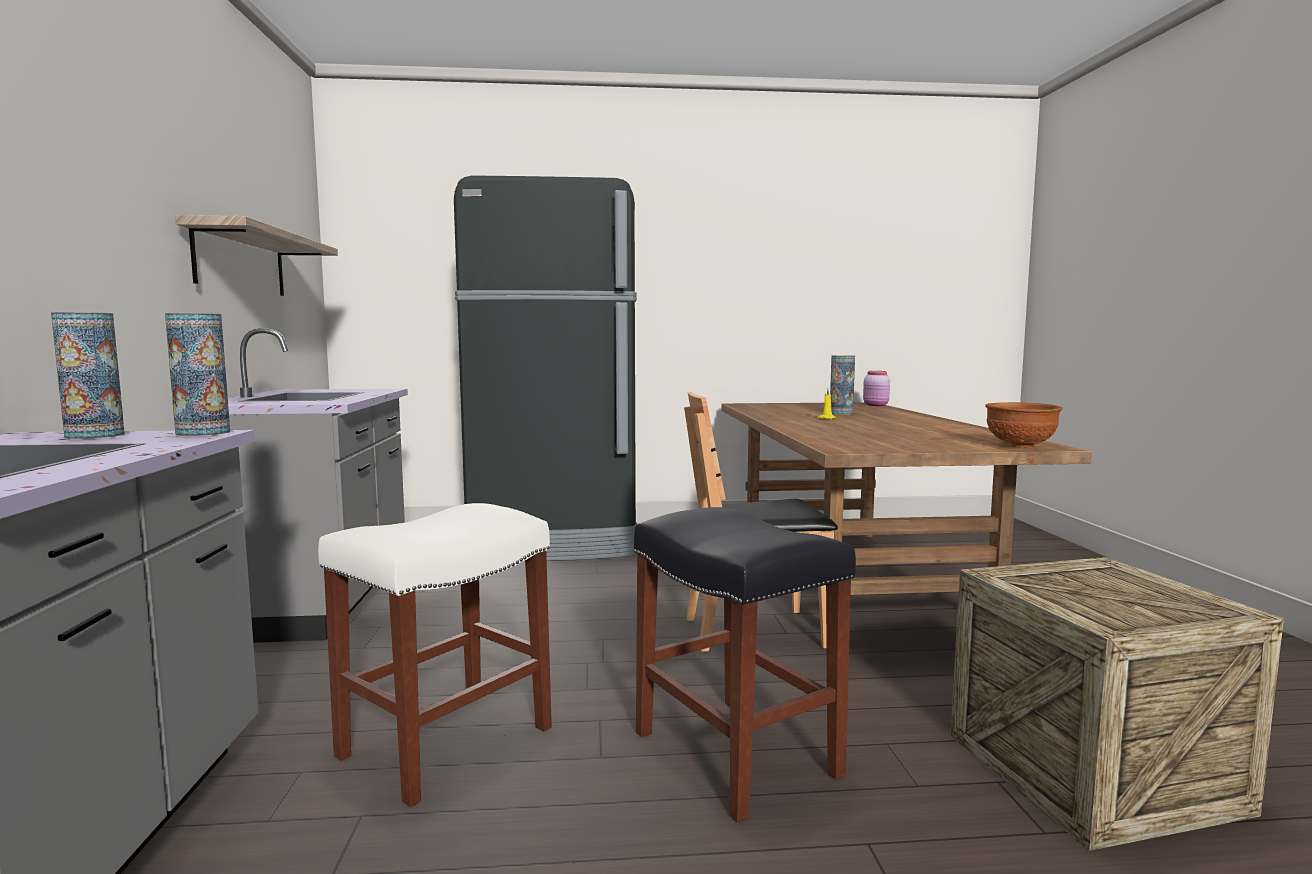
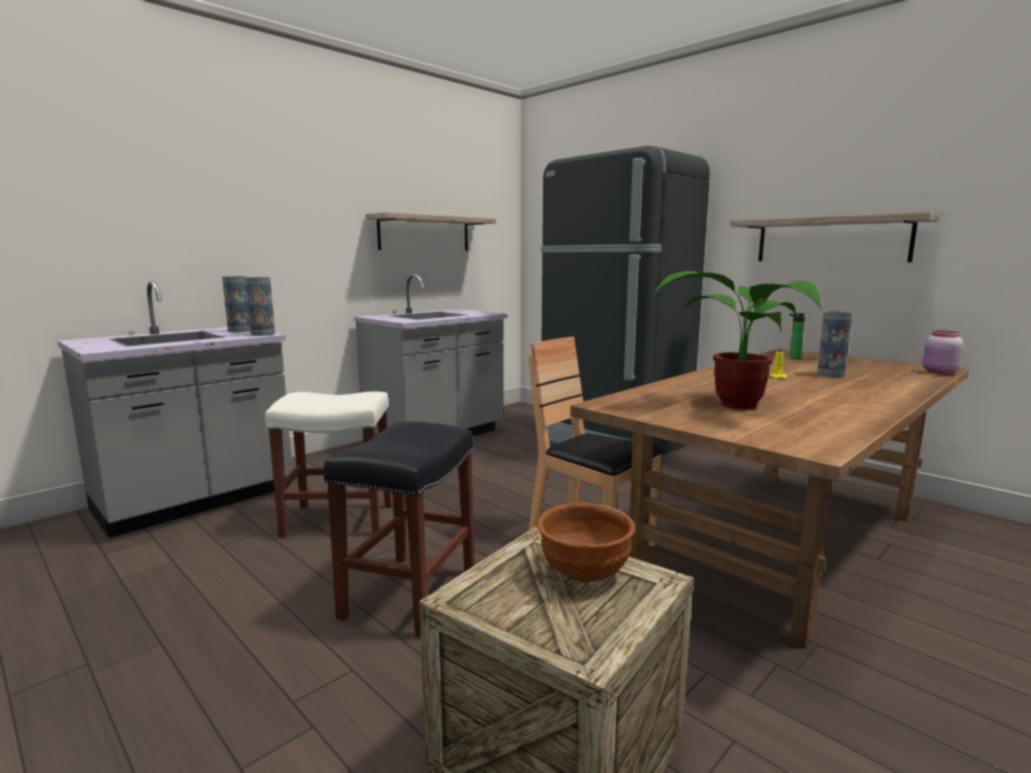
camera: 50 degrees right, 5 degrees up
brown bowl [985,402,1063,448] -> brown bowl moved to [537,503,635,583]
none -> potted plant [653,271,821,409]
none -> shelf [730,212,939,262]
none -> bottle [789,313,806,359]

